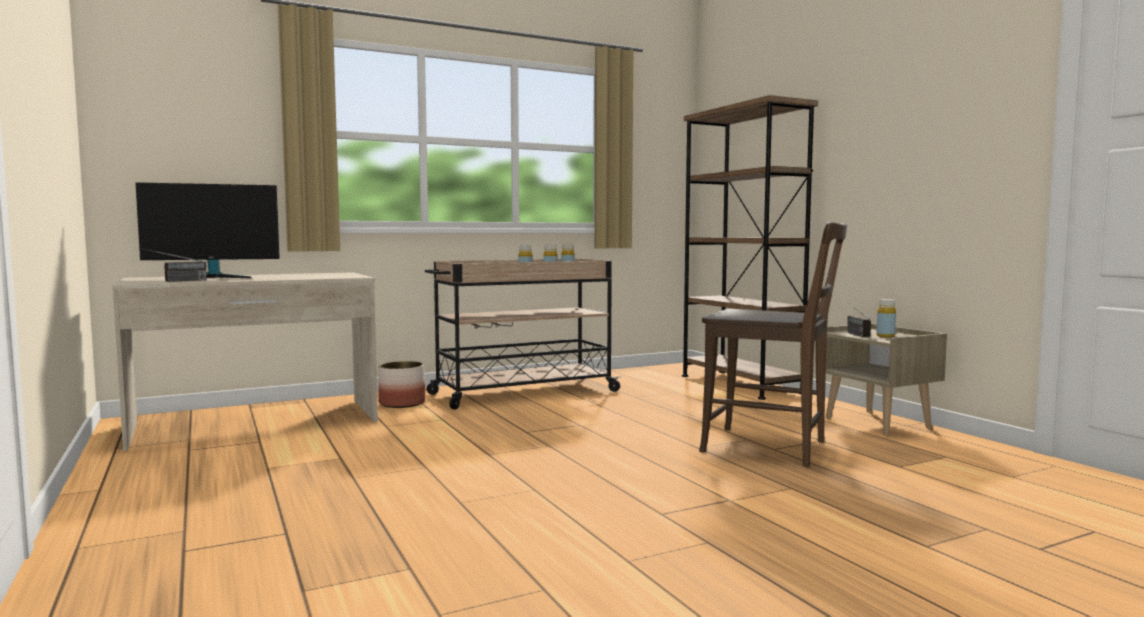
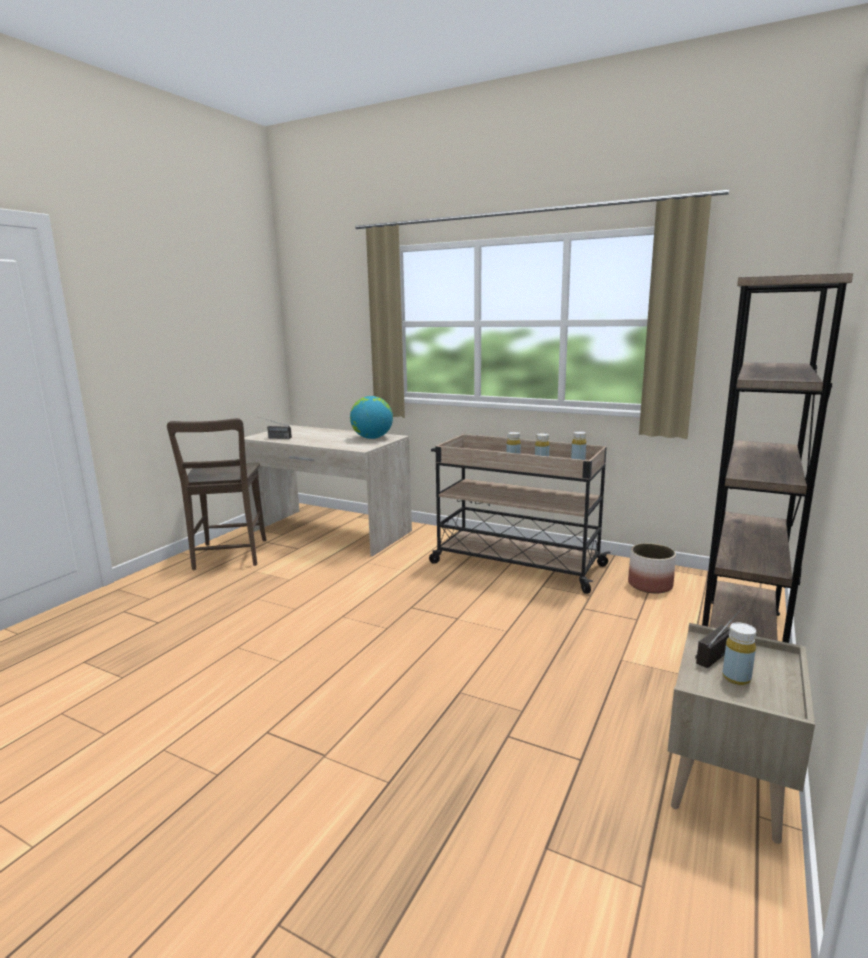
camera: 55 degrees right, 10 degrees up
monitor [136,182,280,278] -> none
planter [378,361,425,408] -> planter moved to [628,543,676,593]
brown chair [699,222,847,467] -> brown chair moved to [167,418,267,570]
none -> globe [350,396,393,439]

